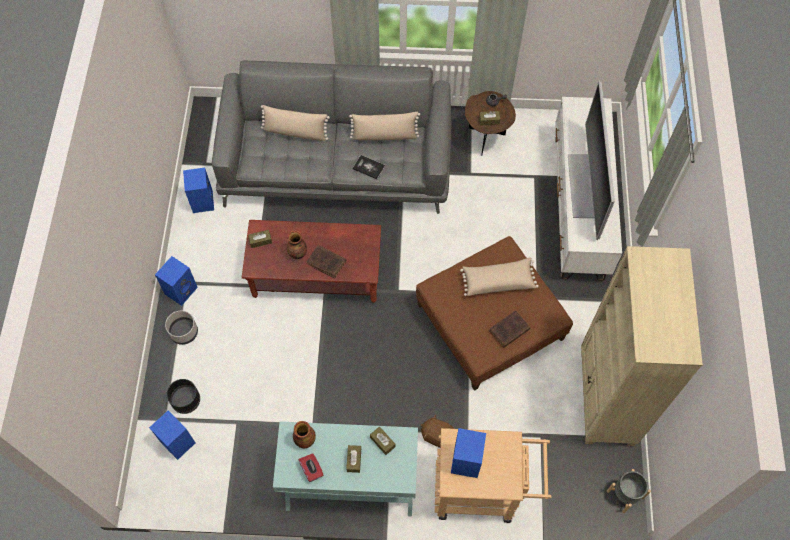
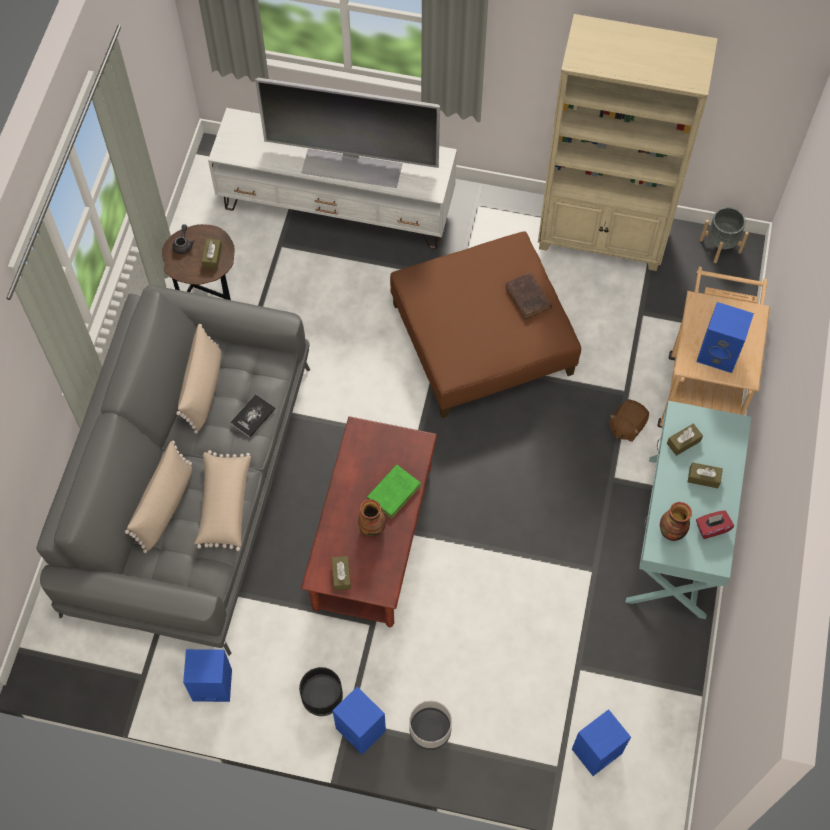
camera: 80 degrees left, 0 degrees up
black planter [167,379,200,414] -> black planter moved to [299,667,343,716]
brown book [307,245,346,279] -> green book [367,465,421,518]
beige pillow [460,257,539,296] -> beige pillow moved to [194,450,251,551]

